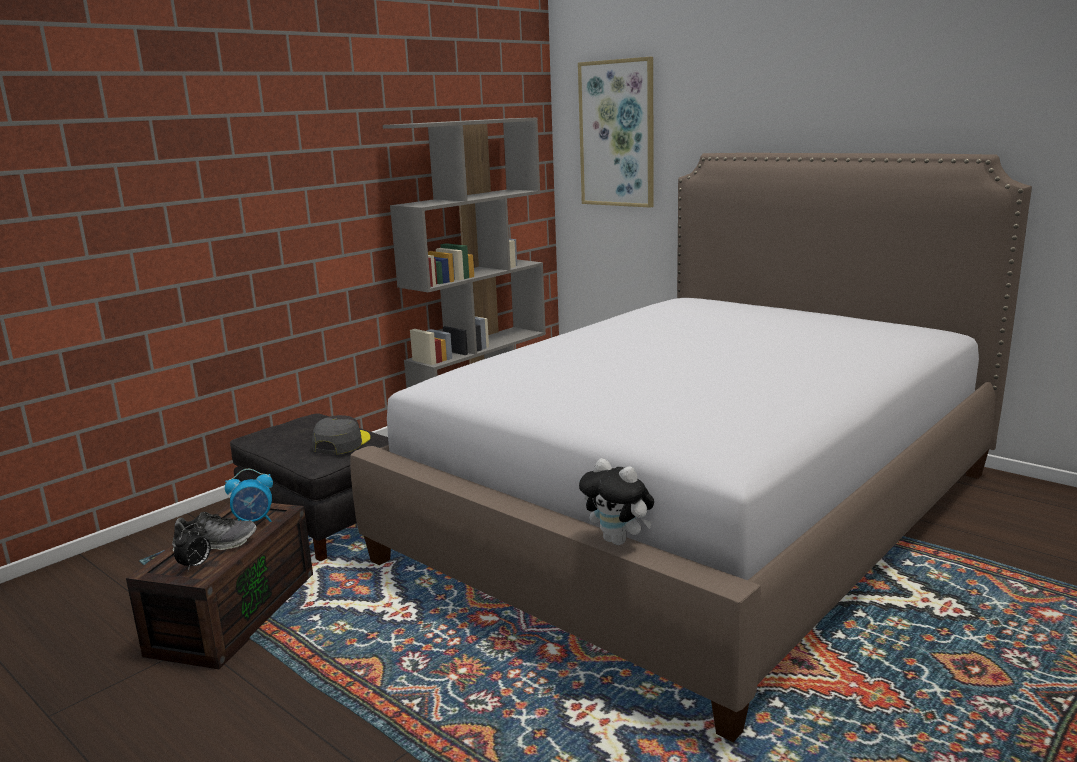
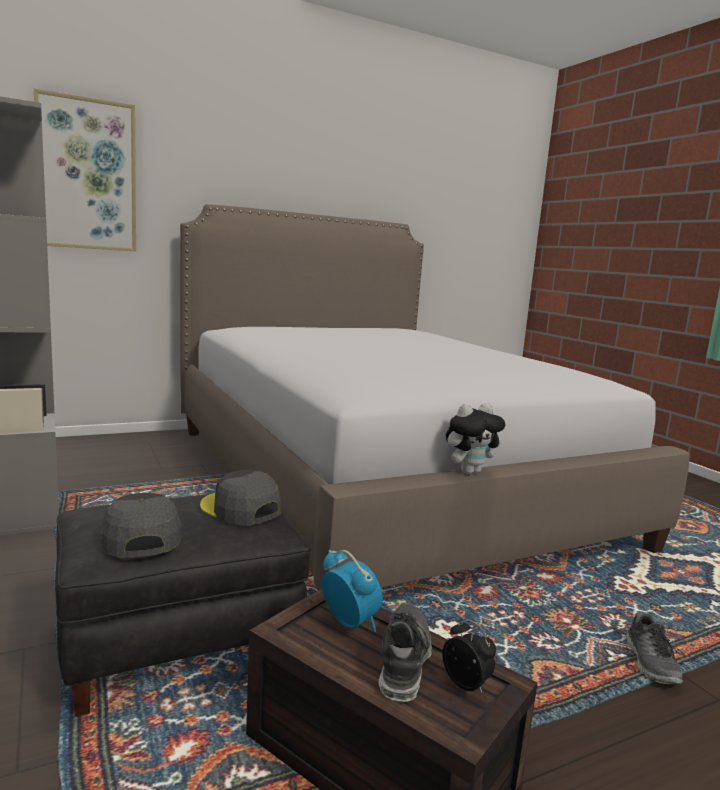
camera: 70 degrees left, 5 degrees down
alarm clock [225,469,273,522] -> alarm clock turned 45 degrees counterclockwise [322,550,383,632]
plush toy [579,458,654,545] -> plush toy moved to [446,403,505,474]
none -> grey cap [101,493,181,558]
none -> shoe [625,613,683,684]

